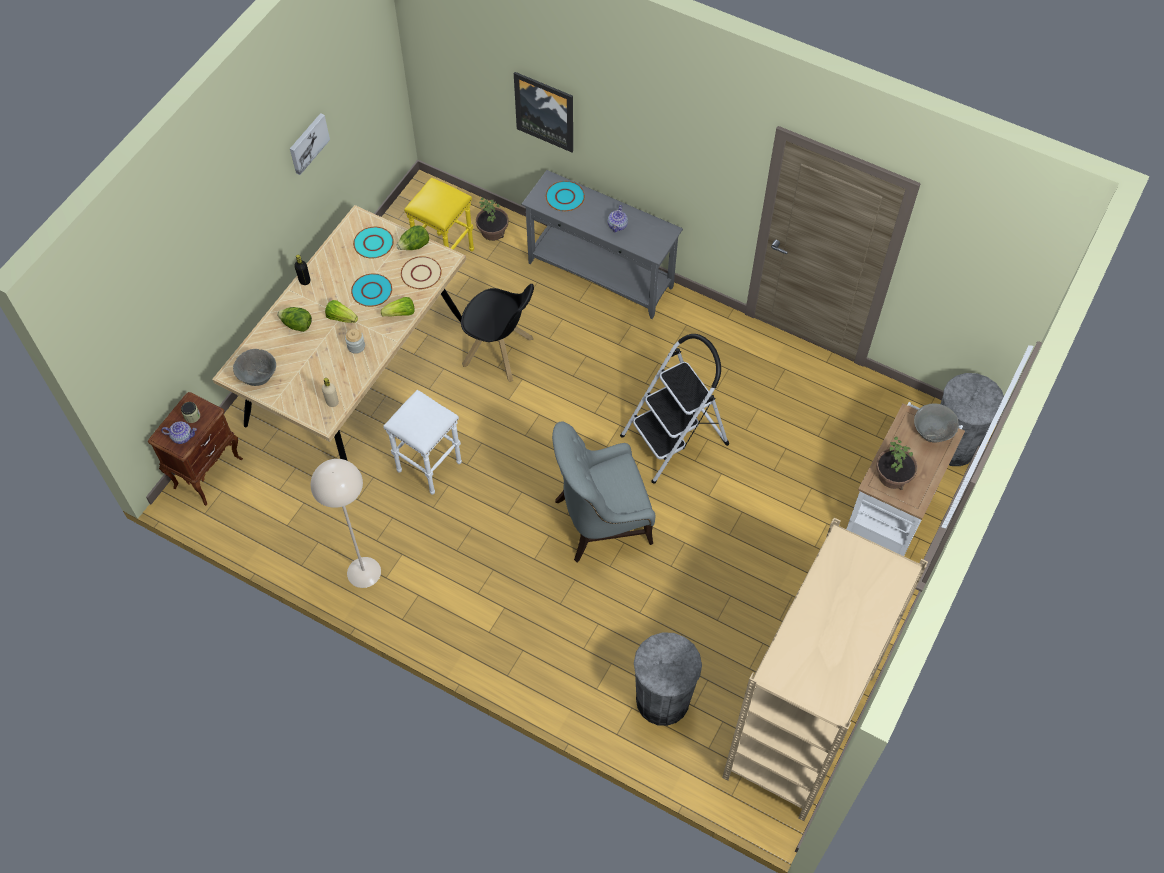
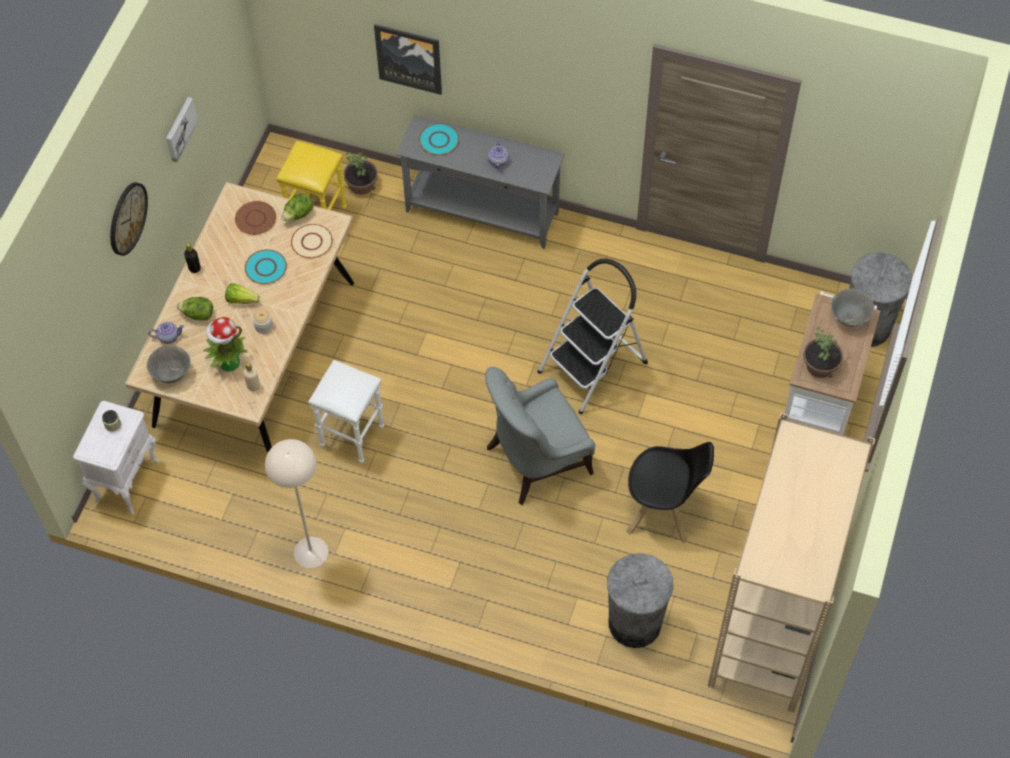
camera: 10 degrees left, 0 degrees up
brown nightstand [148,392,243,506] -> white nightstand [73,401,159,515]
teapot [161,421,197,444] -> teapot moved to [149,322,184,344]
turquoise plate [353,227,394,259] -> brown plate [235,201,276,235]
lettuce [381,297,415,317] -> none
black chair [461,284,534,382] -> black chair moved to [627,442,714,543]
none -> wall clock [110,182,148,256]
none -> potted plant [203,317,248,372]

